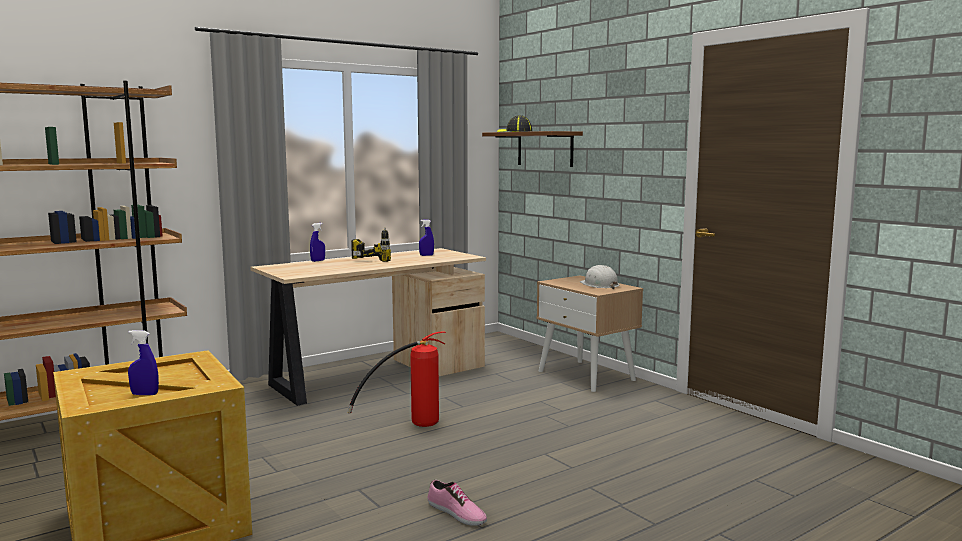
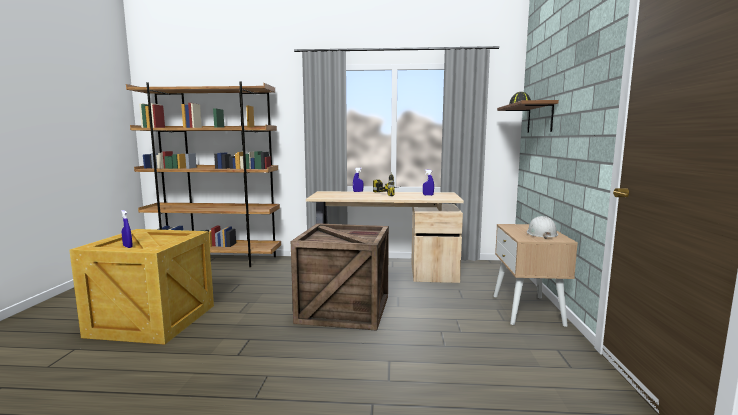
camera: 40 degrees right, 0 degrees up
fire extinguisher [347,331,446,427] -> crate [291,223,389,331]
shoe [427,480,487,526] -> none

